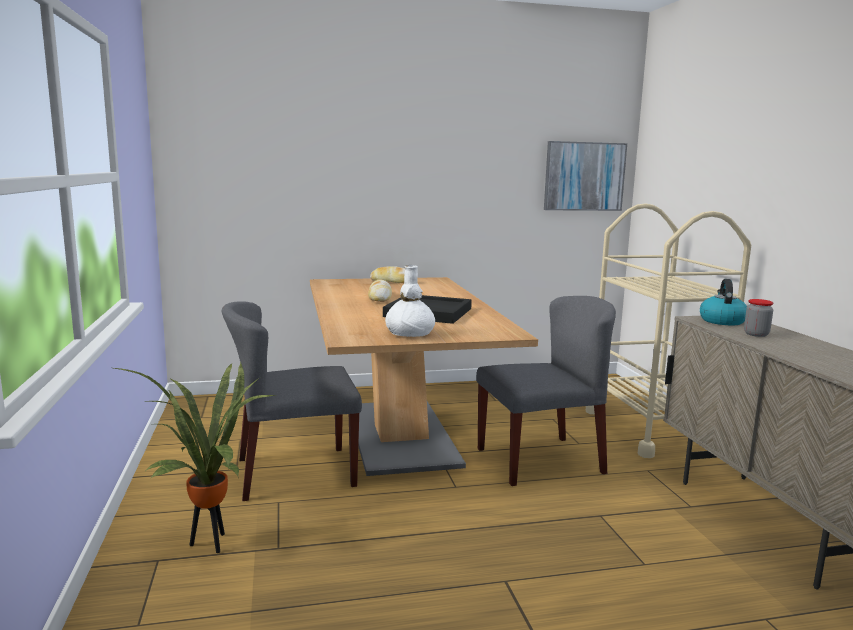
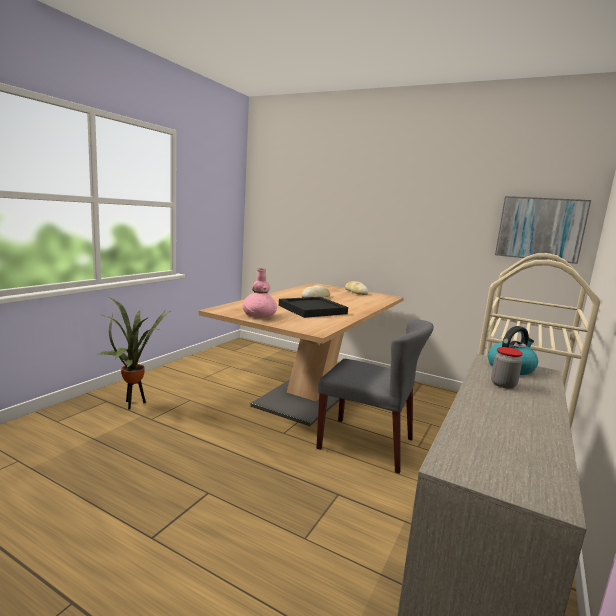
camera: 40 degrees right, 0 degrees up
grey chair [222,301,362,501] -> none
white vase [385,265,435,337] -> pink vase [242,269,277,318]

